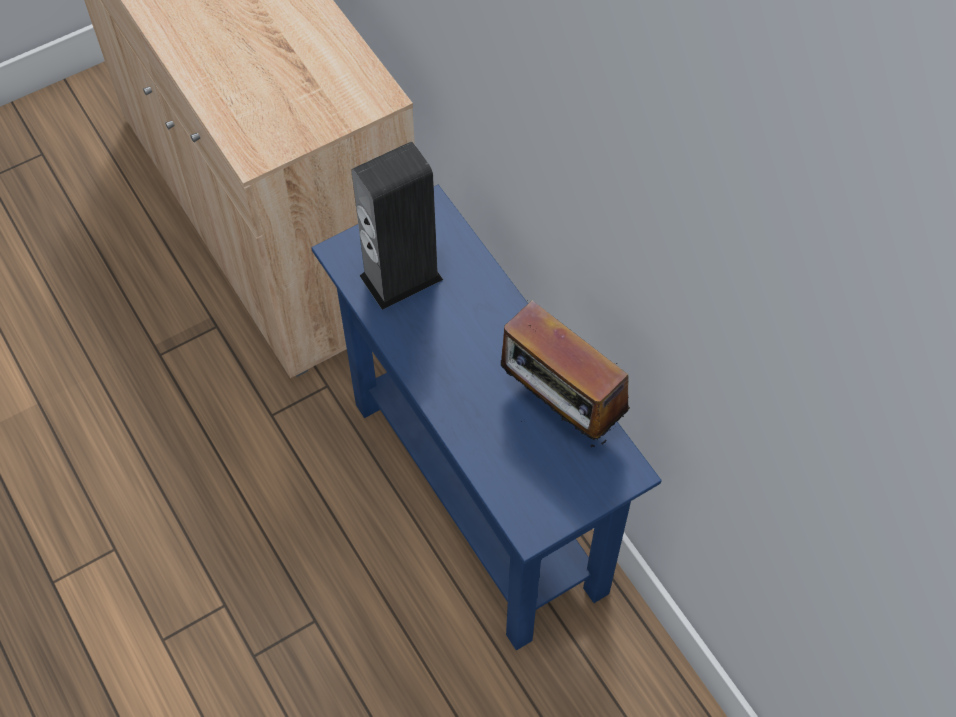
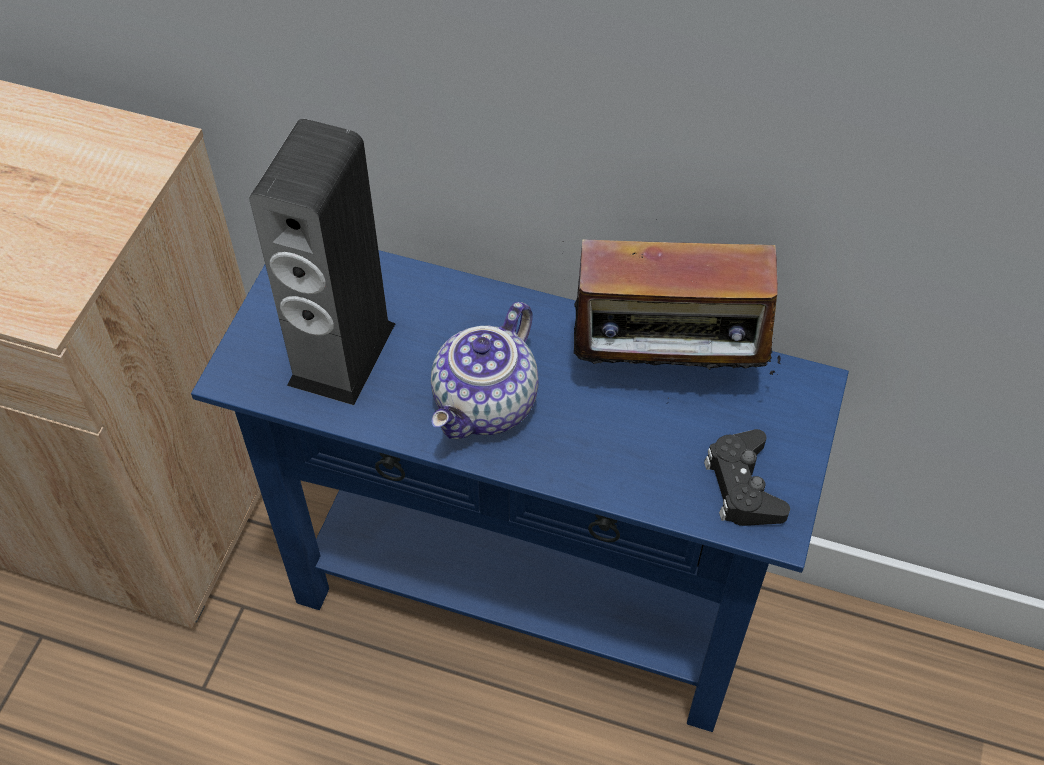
camera: 40 degrees left, 5 degrees down
none -> teapot [431,302,538,439]
none -> black game controller [704,429,790,526]

